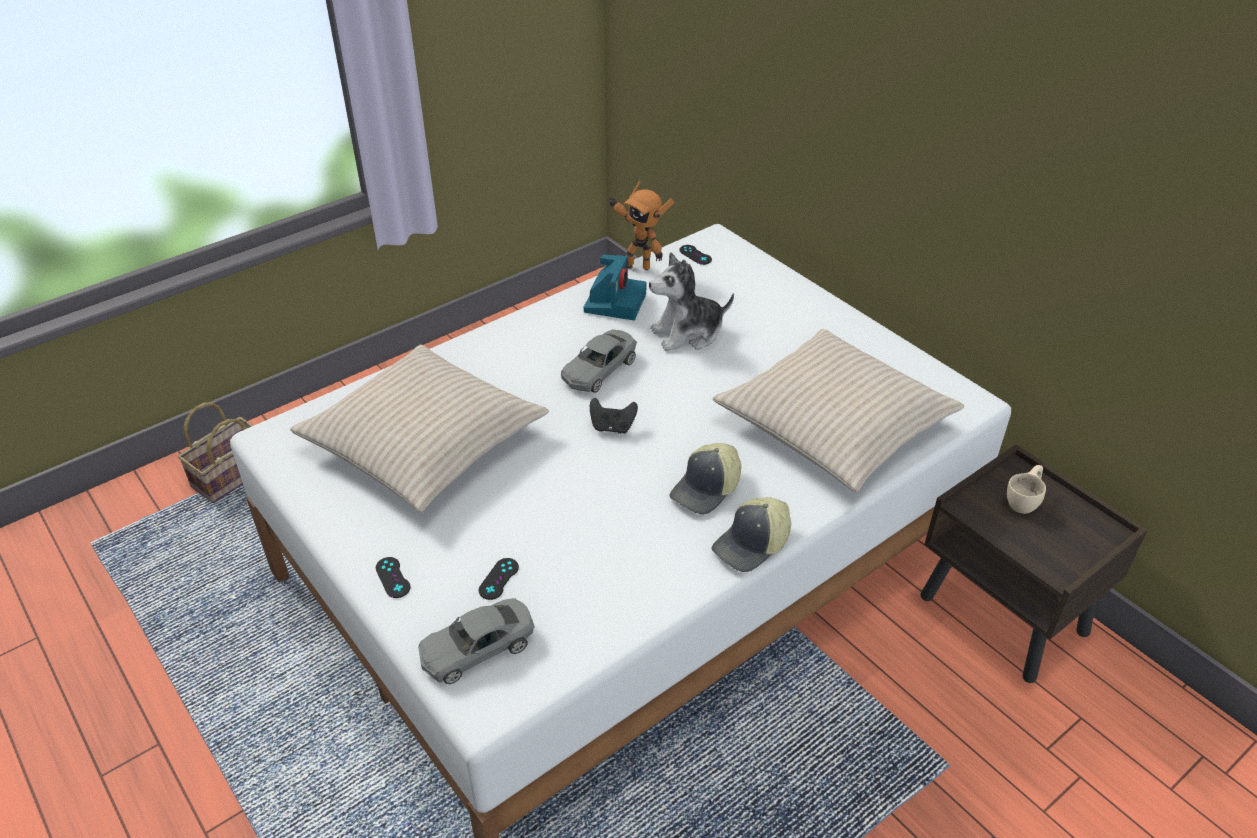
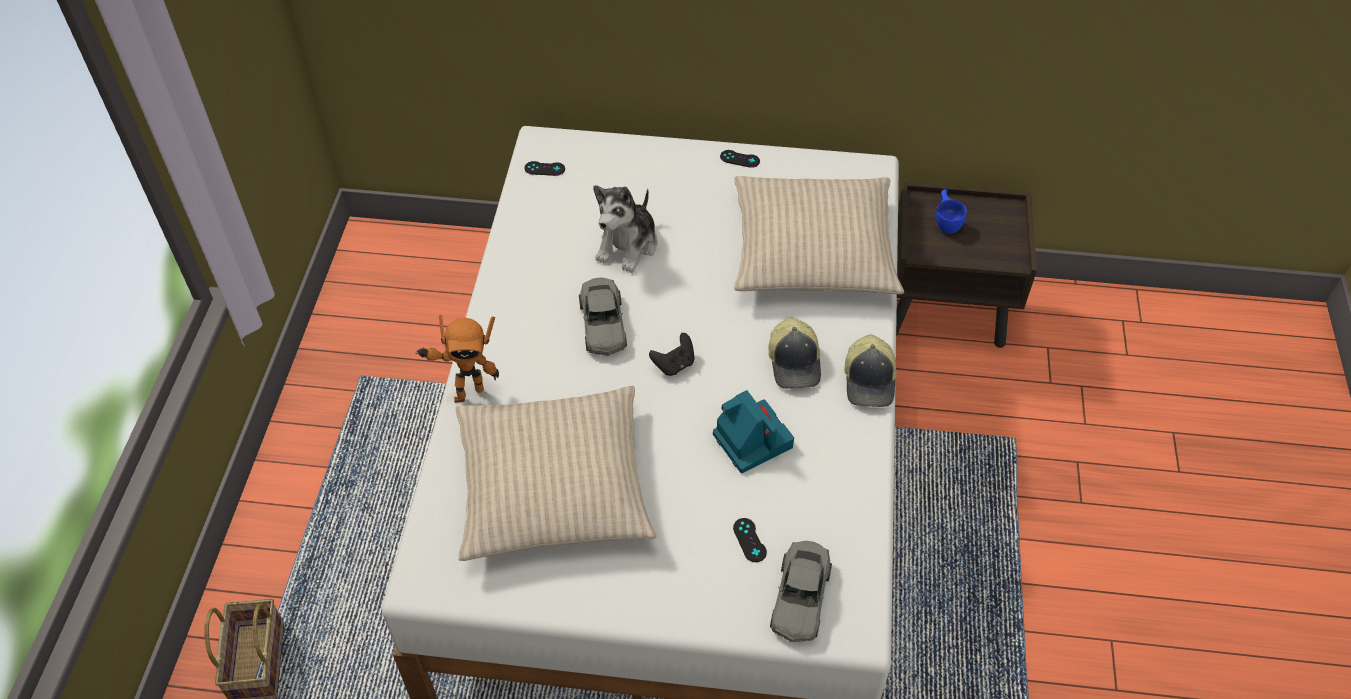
camera: 45 degrees left, 10 degrees up
black game controller [376,557,411,598] -> black game controller moved to [720,150,760,168]
camera [584,255,647,320] -> camera moved to [713,390,794,473]
toy robot [608,180,674,270] -> toy robot moved to [416,315,499,403]
beige cup [1007,465,1046,514] -> blue cup [936,189,967,234]

